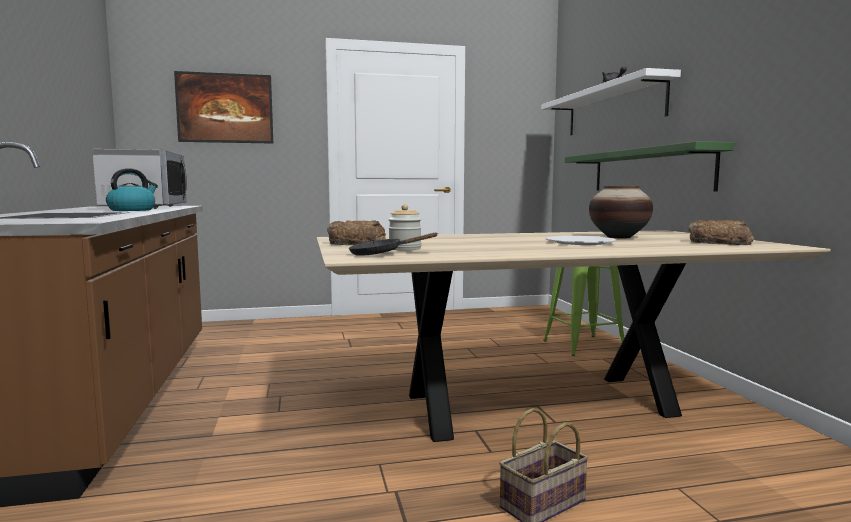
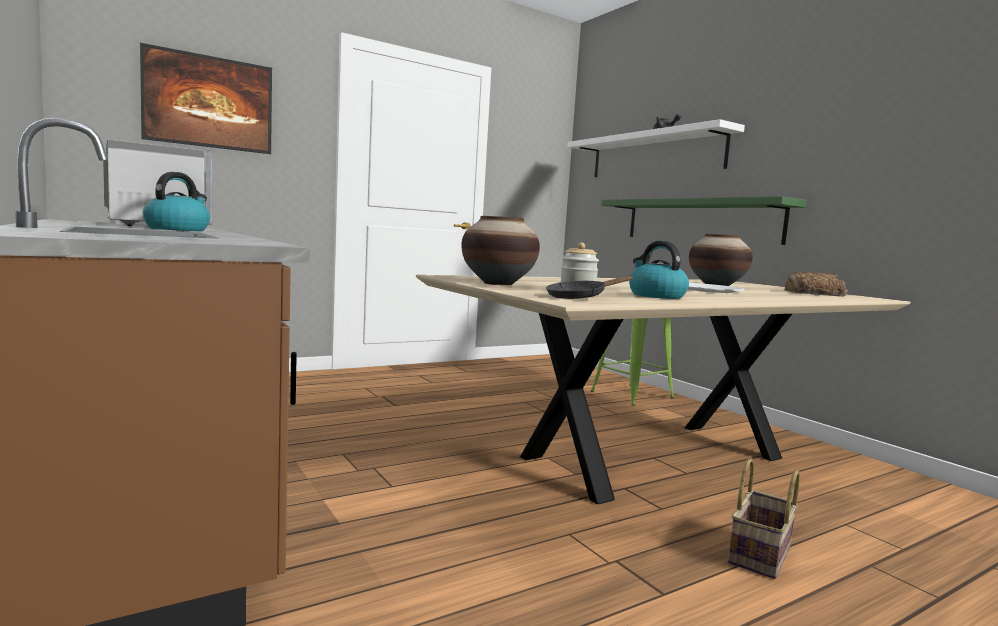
camera: 20 degrees left, 0 degrees up
bread [327,220,386,245] -> vase [461,216,540,286]
none -> kettle [629,241,689,299]

